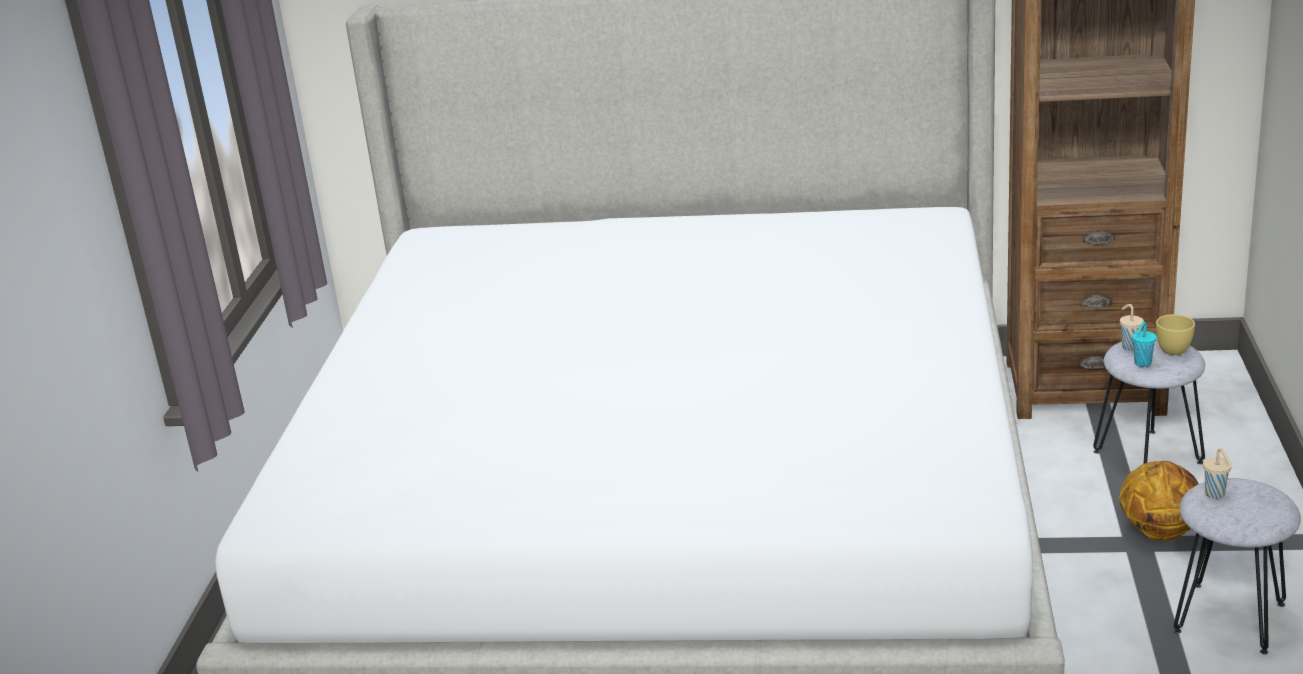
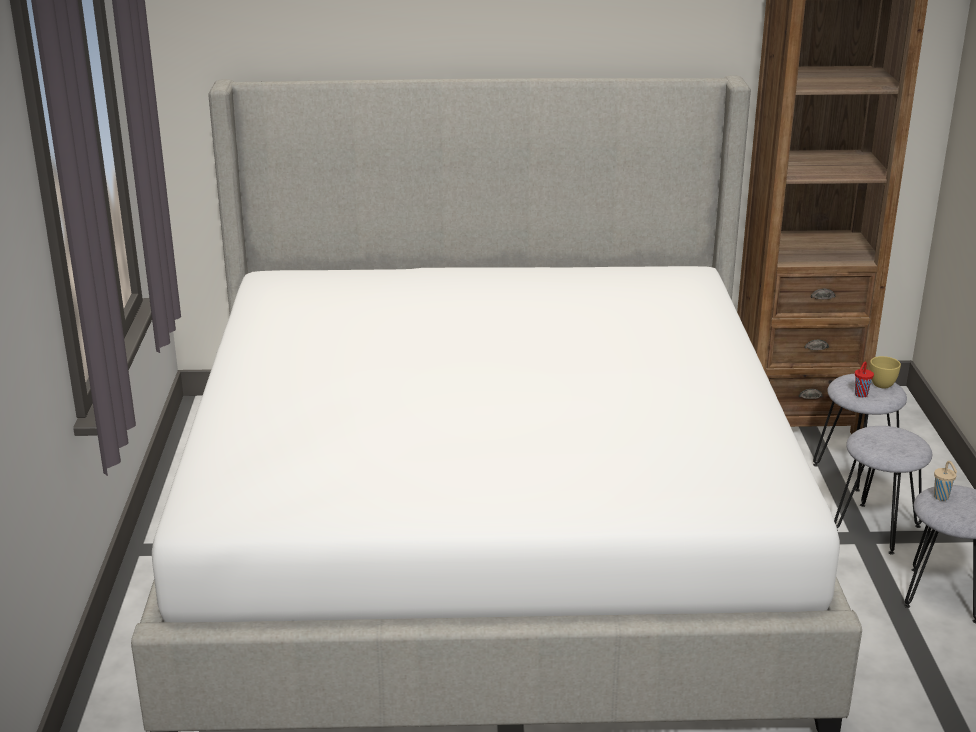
camera: 10 degrees left, 0 degrees up
basketball [1119,461,1198,541] -> grey stool [834,426,932,555]
beige cup [1120,304,1144,351] -> none
turquoise cup [1132,322,1157,367] -> red cup [855,361,874,398]

